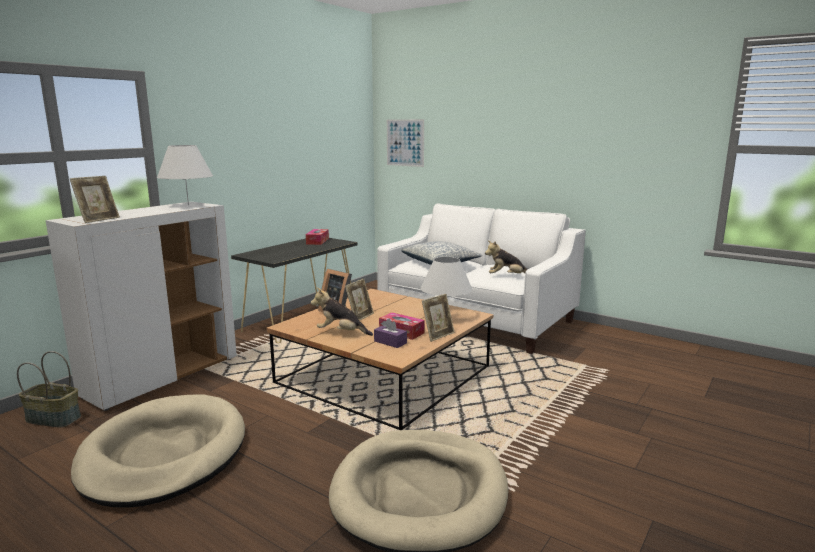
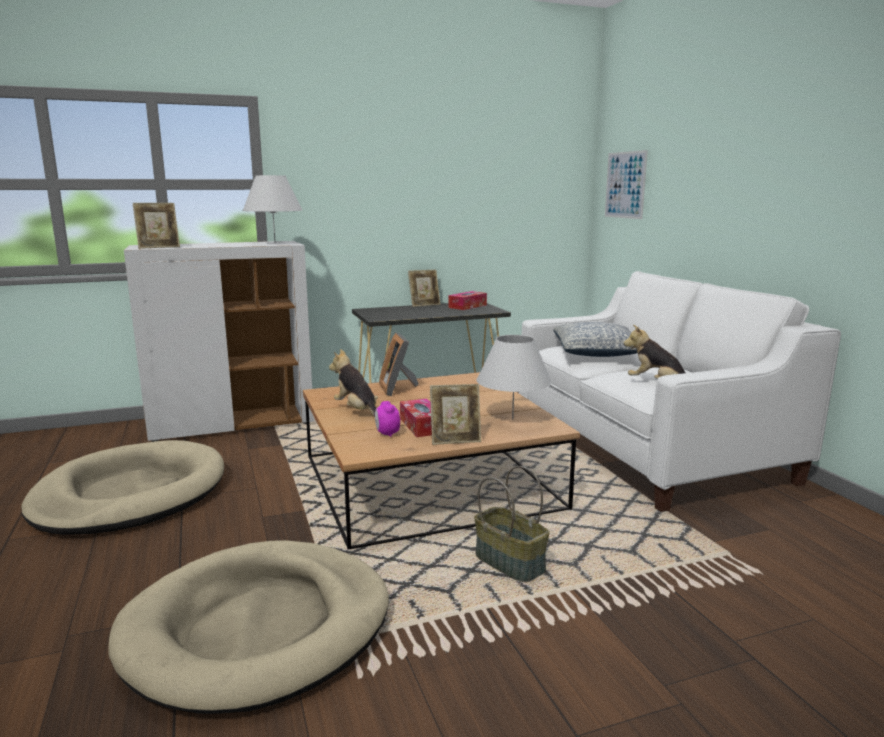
camera: 35 degrees right, 0 degrees up
basket [17,351,81,428] -> basket moved to [474,466,549,582]
picture frame [345,279,374,321] -> picture frame moved to [408,270,441,307]
purple tissue box [374,318,407,348] -> alarm clock [375,401,400,437]

